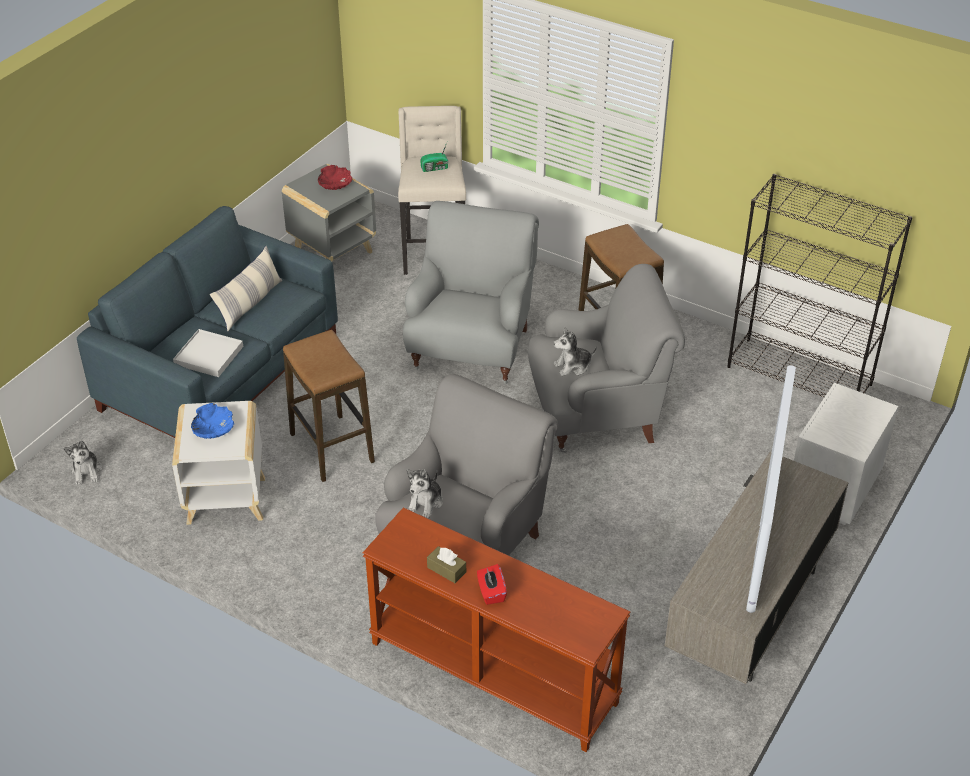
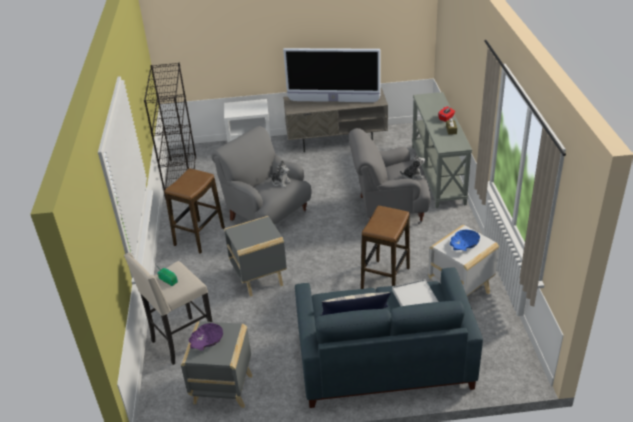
camera: 125 degrees left, 5 degrees down
plush toy [64,440,102,485] -> none
red bowl [318,165,353,190] -> purple bowl [189,323,223,350]
brown console table [363,507,630,752] -> grey console table [412,92,472,208]
grey armchair [403,201,539,384] -> grey side table [224,216,287,297]
television [746,365,796,613] -> television turned 150 degrees counterclockwise [283,48,381,102]

